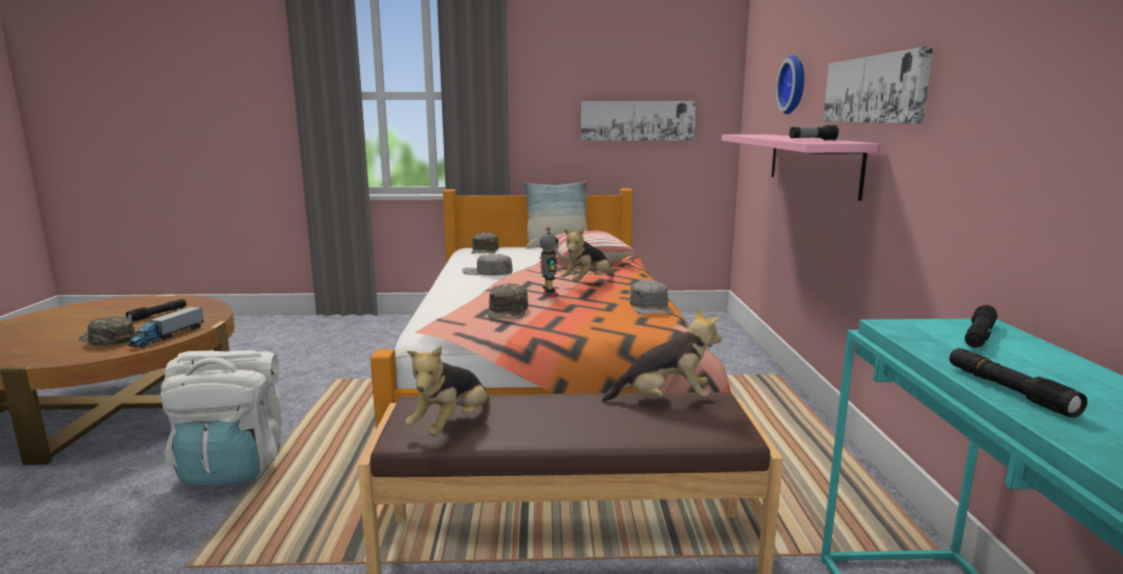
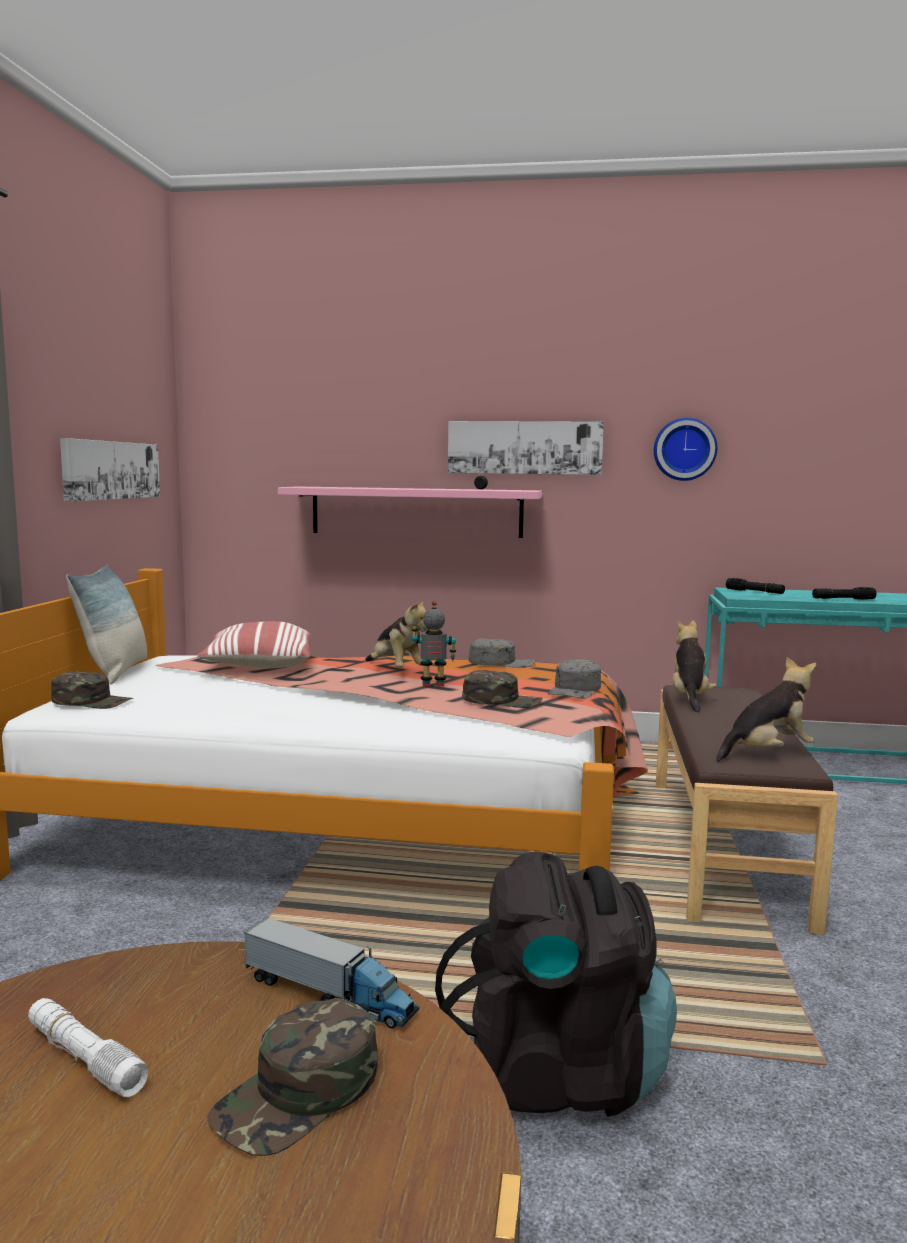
camera: 80 degrees left, 5 degrees down
black flashlight [126,299,186,322] -> white flashlight [28,998,148,1097]
white backpack [161,350,281,486] -> black backpack [435,851,677,1117]
plush toy [405,346,489,436] -> plush toy turned 60 degrees counterclockwise [716,657,816,762]
grey cap [462,254,513,276] -> grey cap moved to [548,659,601,699]
wall clock [776,55,804,114] -> wall clock moved to [654,418,717,481]

